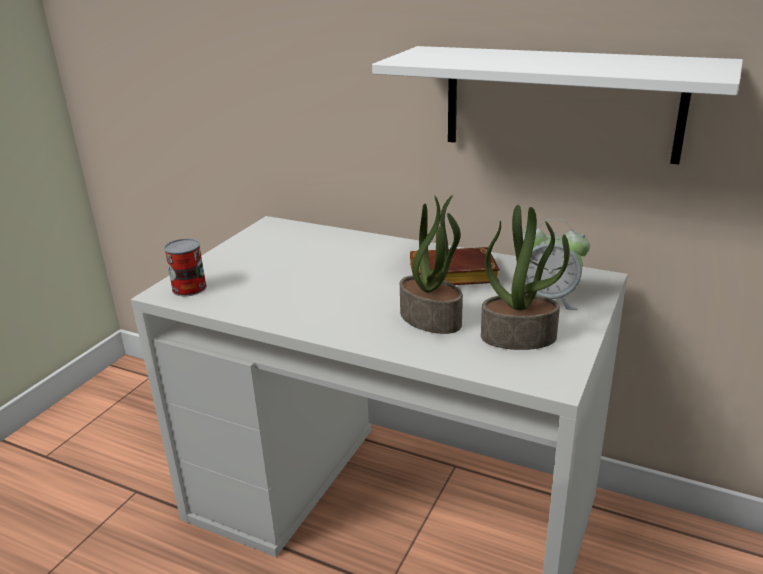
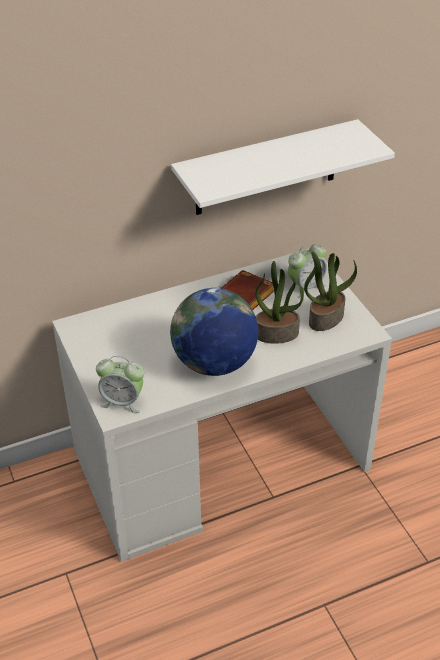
camera: 50 degrees left, 15 degrees up
can [164,238,207,296] -> alarm clock [96,356,144,413]
none -> globe [170,288,258,376]

